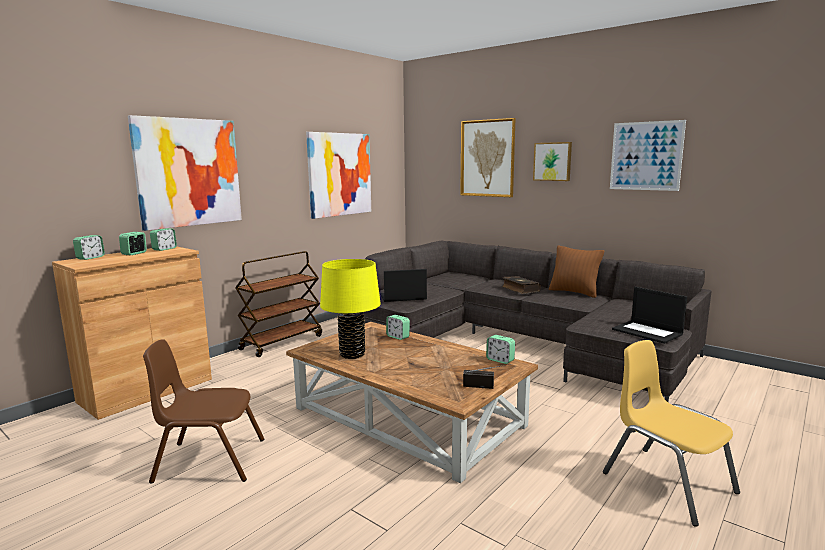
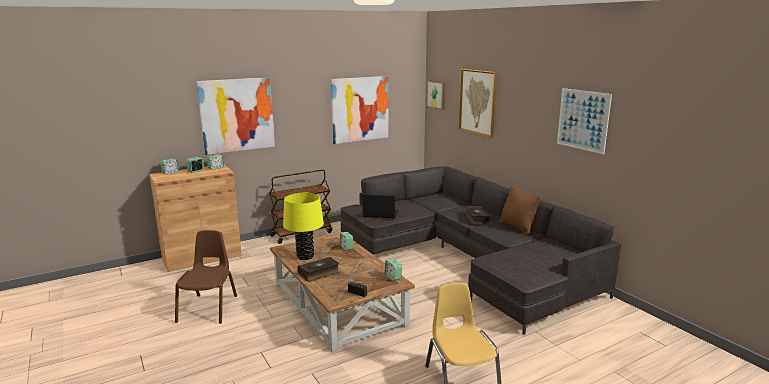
camera: 20 degrees right, 5 degrees up
brown chair [143,339,264,484] -> brown chair turned 75 degrees clockwise [175,230,237,324]
picture [533,142,572,181] -> picture moved to [427,80,445,110]
laptop [612,287,687,344] -> none
none -> book [298,257,339,282]

